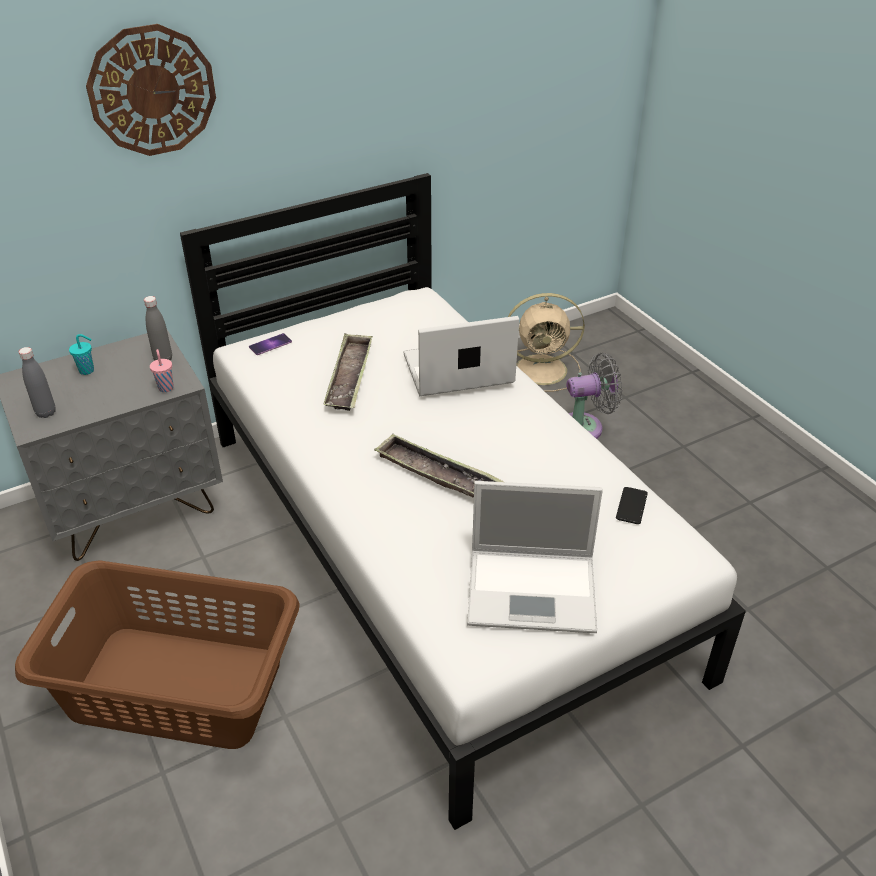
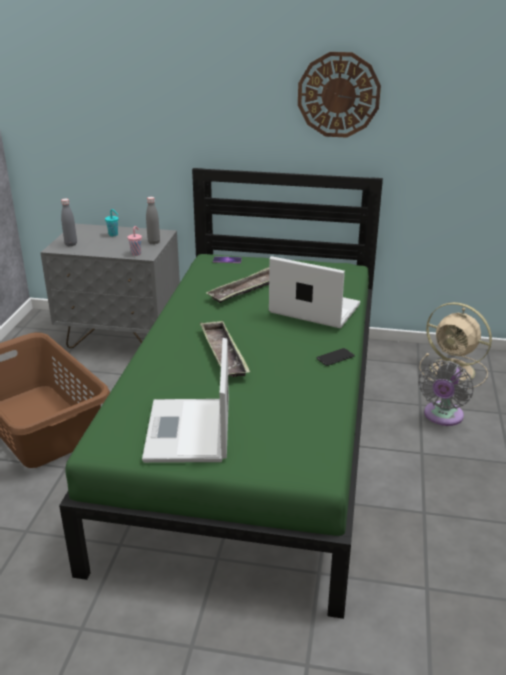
camera: 40 degrees right, 10 degrees down
wall clock [86,24,216,156] -> wall clock moved to [298,52,381,138]
white bed [180,173,746,830] -> green bed [59,168,383,619]
laptop [467,481,603,633] -> laptop turned 45 degrees clockwise [142,338,229,463]
grey fan [566,353,622,439] -> grey fan turned 90 degrees clockwise [419,360,474,426]
phone [616,487,648,524] -> phone moved to [316,348,355,366]

